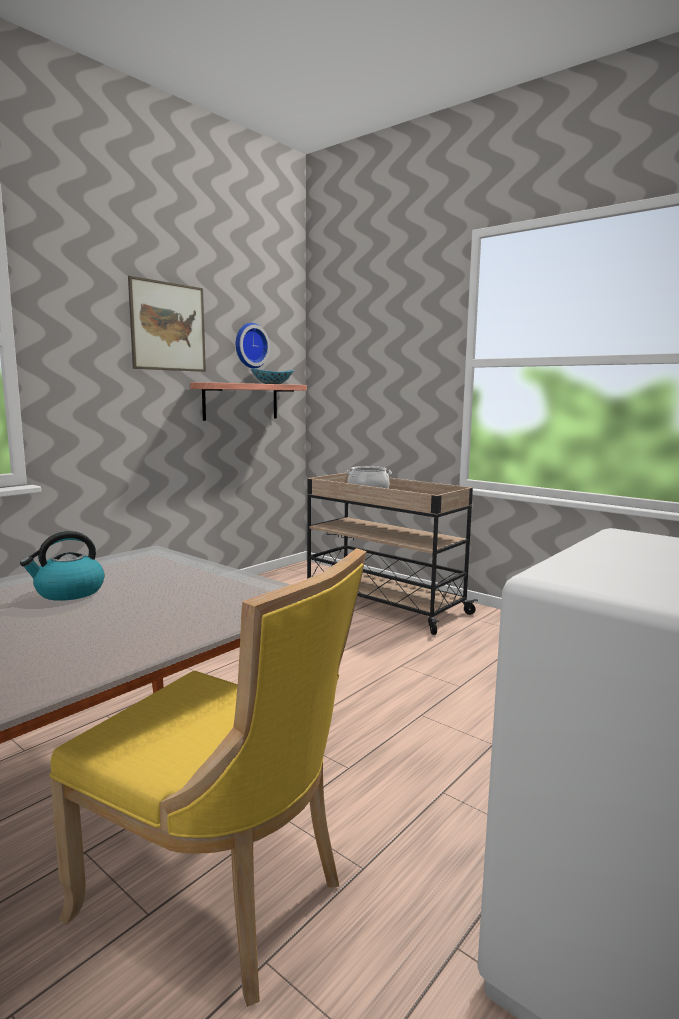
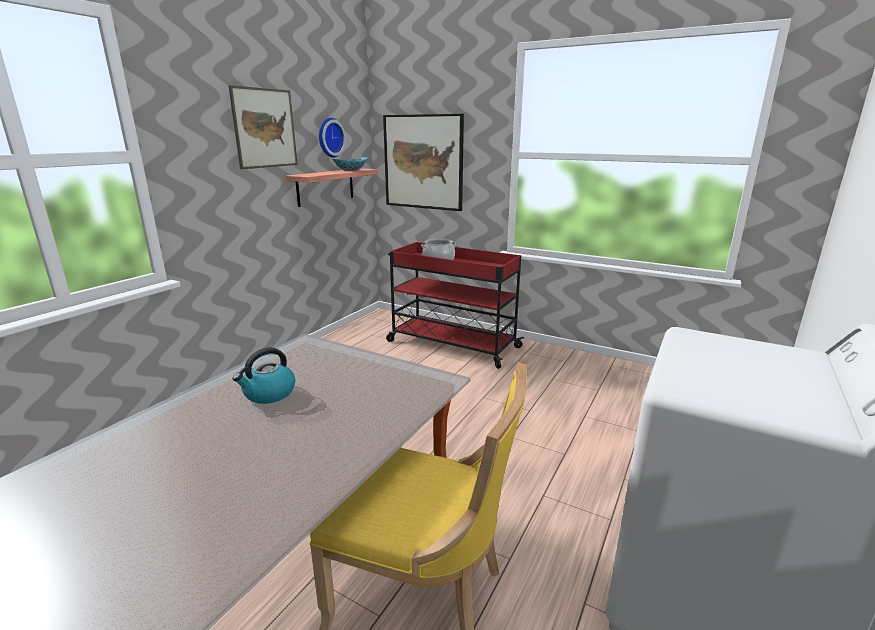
camera: 10 degrees left, 10 degrees up
beige cart [307,473,478,635] -> red cart [386,242,524,369]
none -> picture [383,114,464,211]

